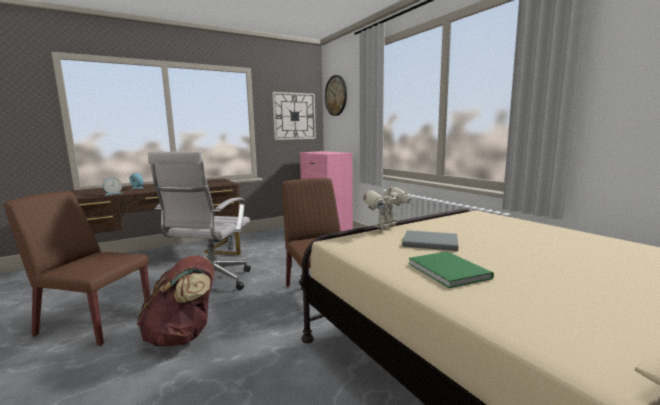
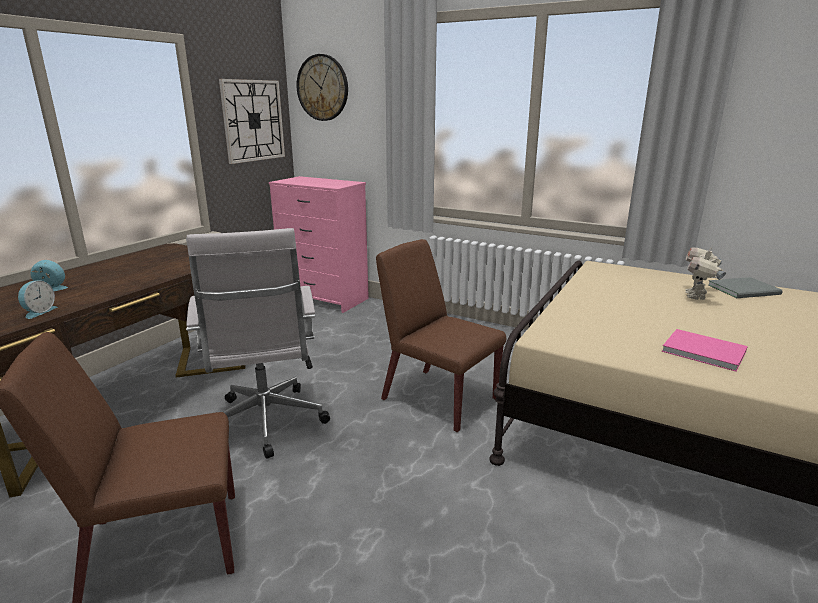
camera: 30 degrees left, 10 degrees up
brown backpack [136,256,214,347] -> none
toy robot [363,183,412,229] -> toy robot moved to [685,246,726,300]
grey book [402,230,458,251] -> grey book moved to [708,277,783,298]
green book [409,251,494,288] -> pink book [662,329,748,371]

